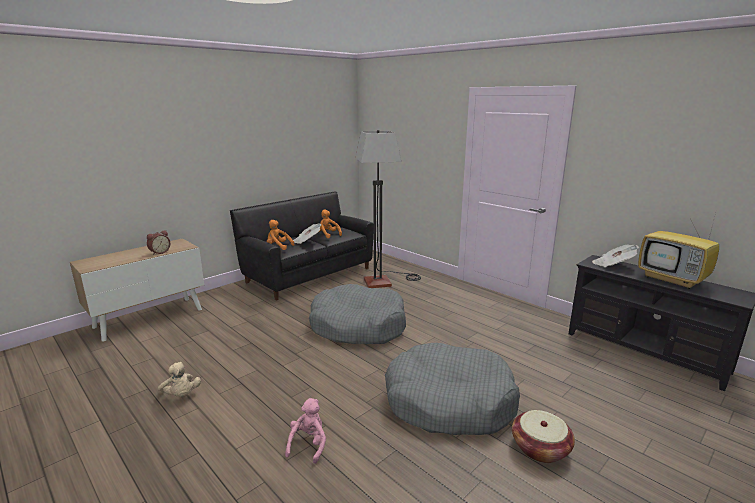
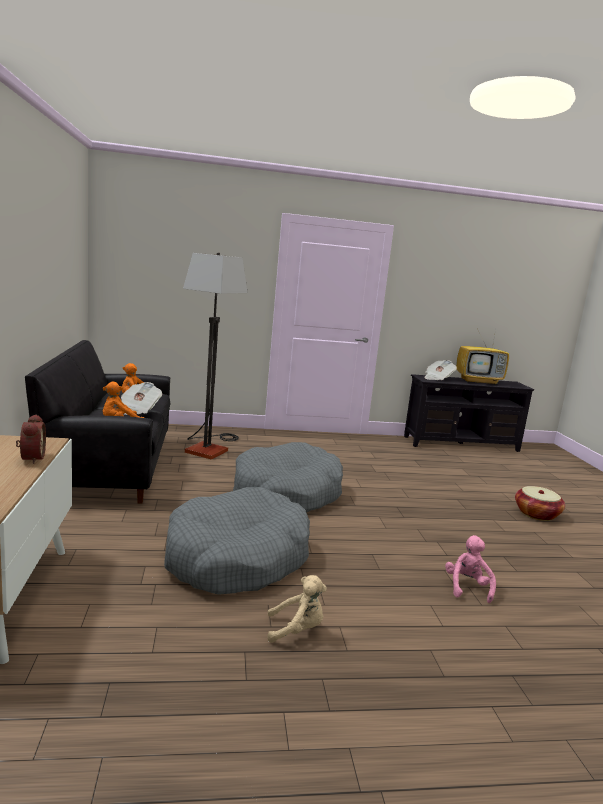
camera: 55 degrees left, 5 degrees down
pink plush toy [285,398,326,464] -> pink plush toy turned 45 degrees clockwise [445,535,496,603]
grey dog bed [385,343,520,435] -> grey dog bed moved to [164,487,310,595]

